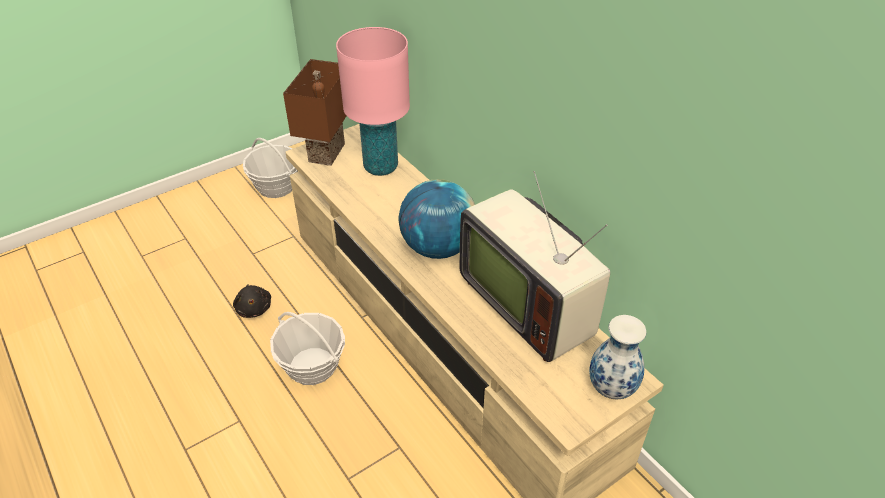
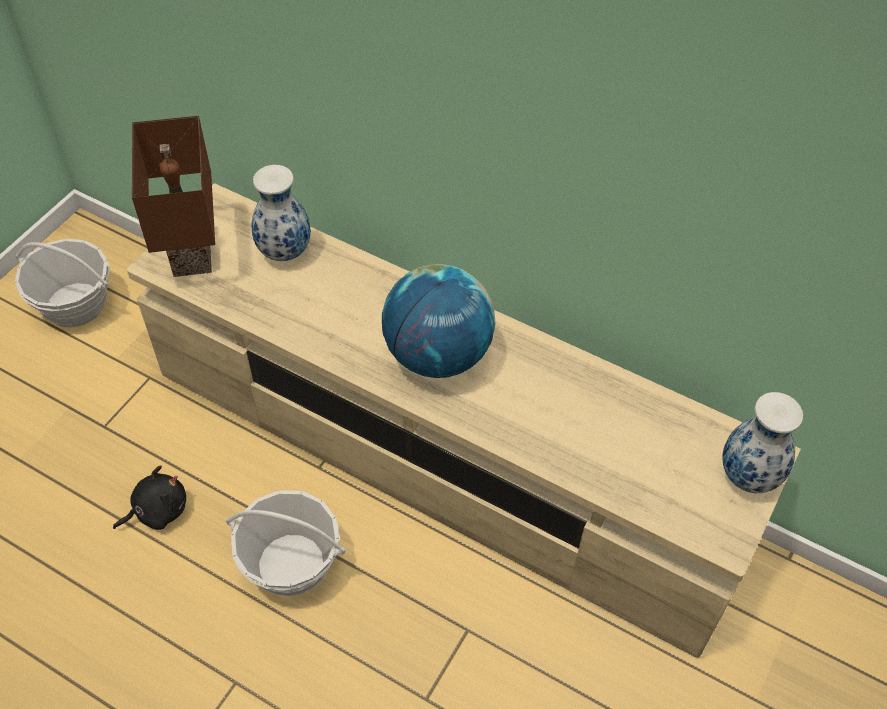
camera: 25 degrees left, 10 degrees up
black plush toy [233,284,271,318] -> black plush toy turned 75 degrees counterclockwise [113,465,186,530]
pink table lamp [336,27,410,176] -> vase [251,165,311,261]
television [460,171,610,362] -> none

